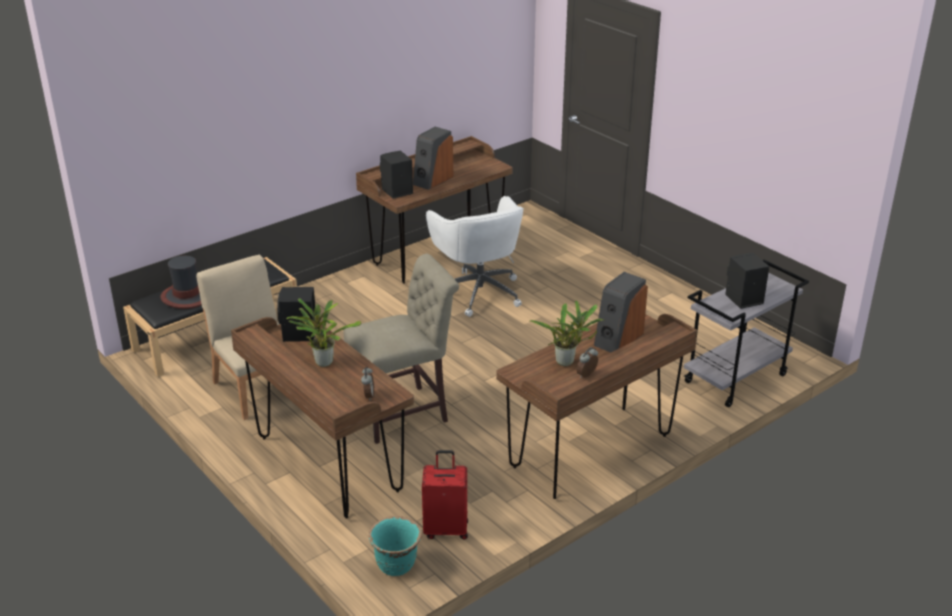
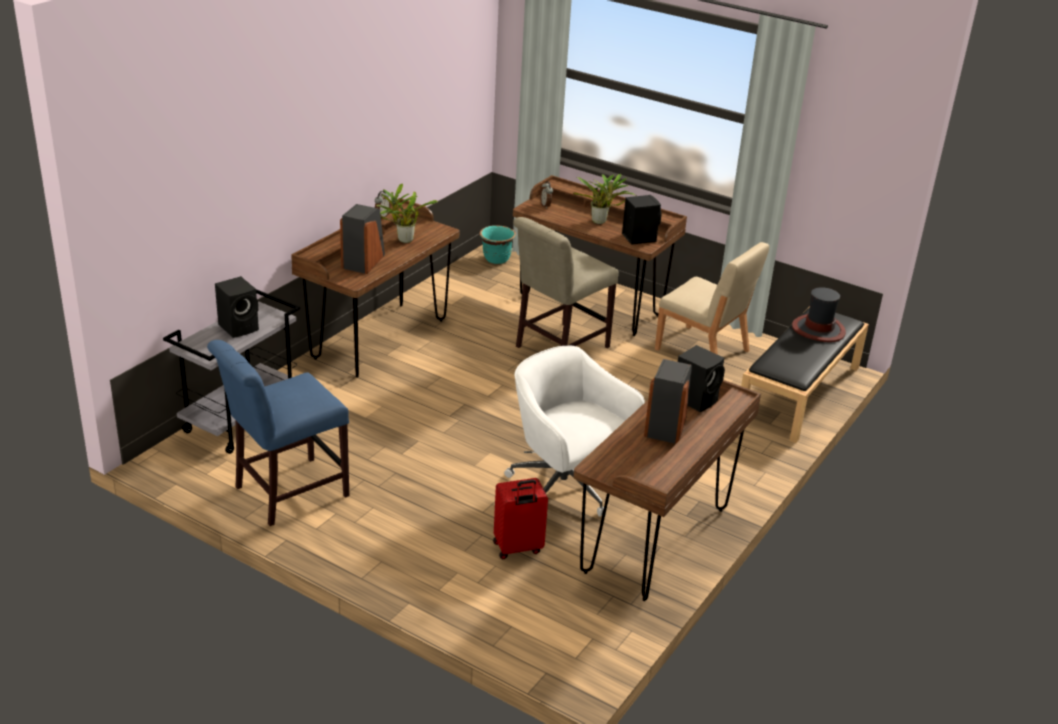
camera: 160 degrees right, 0 degrees up
red suitcase [422,450,468,540] -> red suitcase moved to [493,478,548,559]
none -> blue chair [207,340,349,526]

